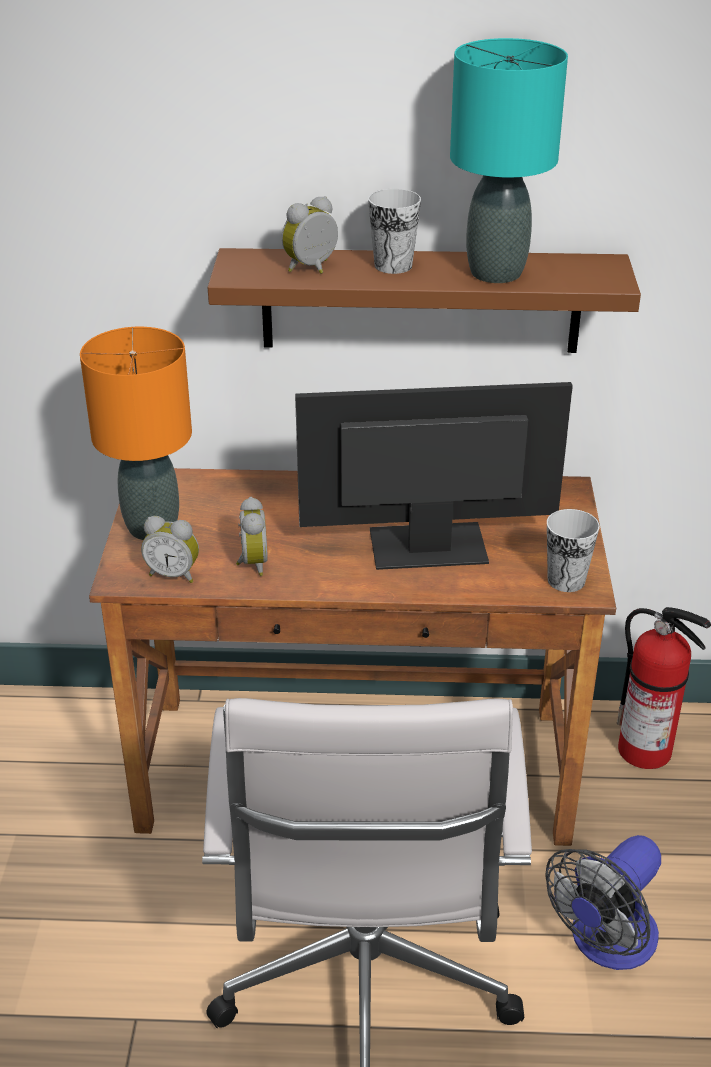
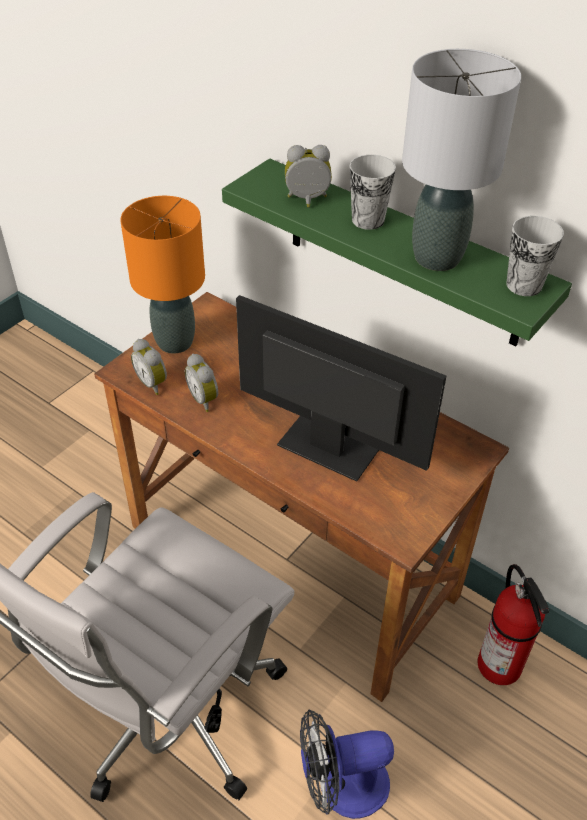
camera: 35 degrees right, 10 degrees up
brown shelf [208,248,641,353] -> green shelf [222,159,572,346]
alarm clock [236,497,268,576] -> alarm clock turned 120 degrees clockwise [185,354,218,412]
turquoise table lamp [450,38,568,283] -> grey table lamp [402,49,521,271]
cup [547,509,600,592] -> cup moved to [506,216,564,296]

